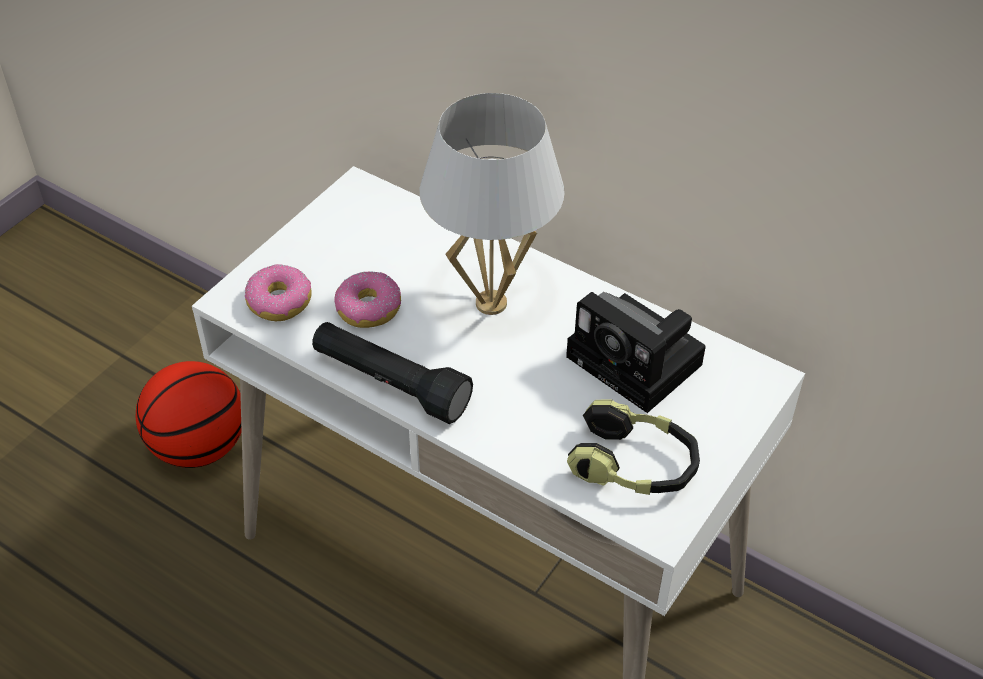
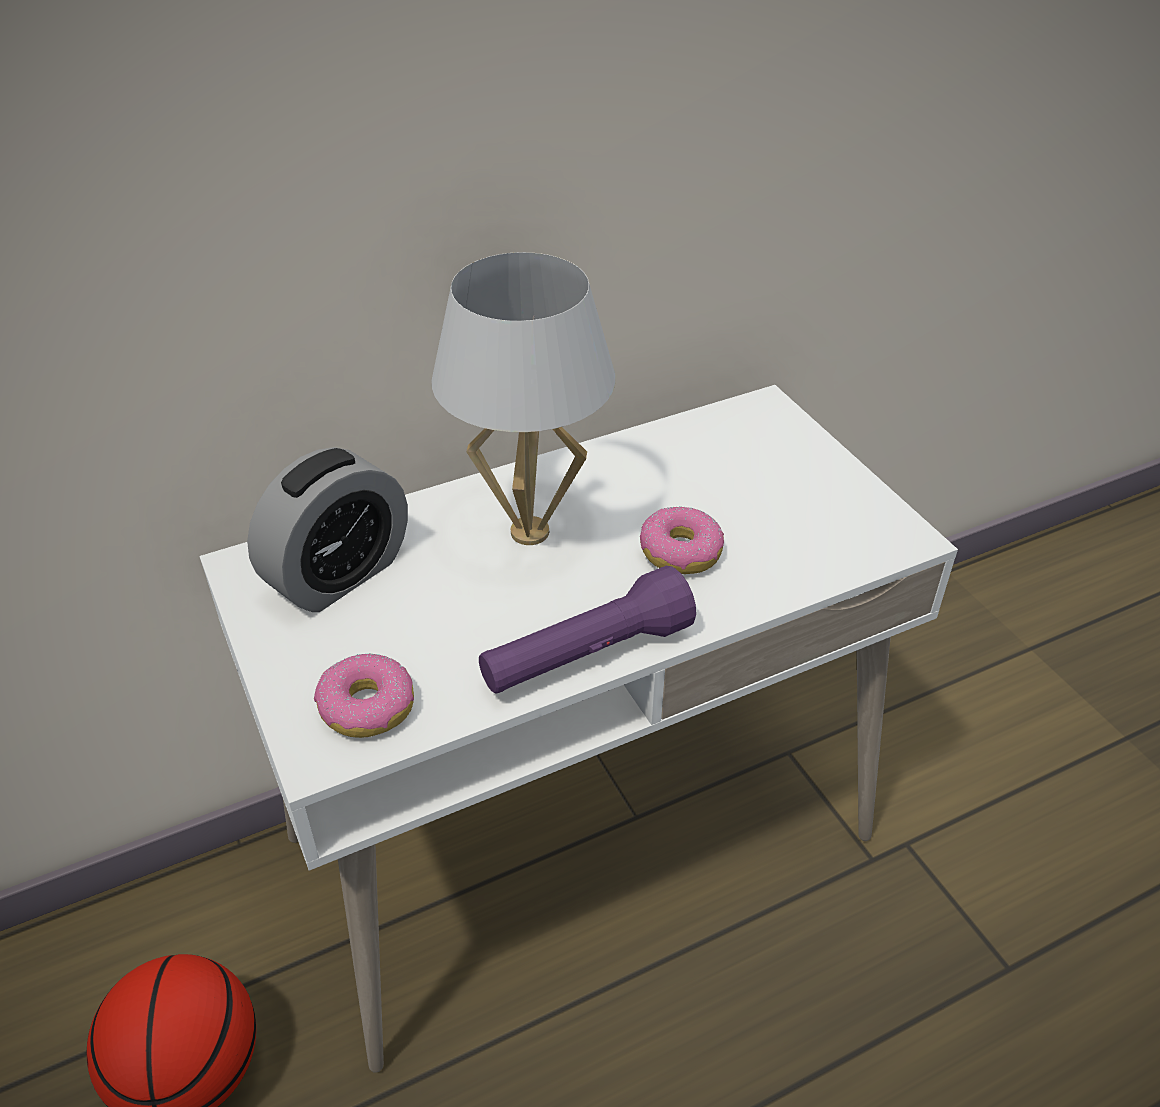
camera: 60 degrees left, 5 degrees down
black flashlight [312,322,473,424] -> purple flashlight [479,566,696,694]
donut [334,271,401,328] -> donut moved to [640,507,724,574]
camera [566,292,706,413] -> none
headphones [567,400,700,495] -> none
none -> alarm clock [247,447,408,612]

